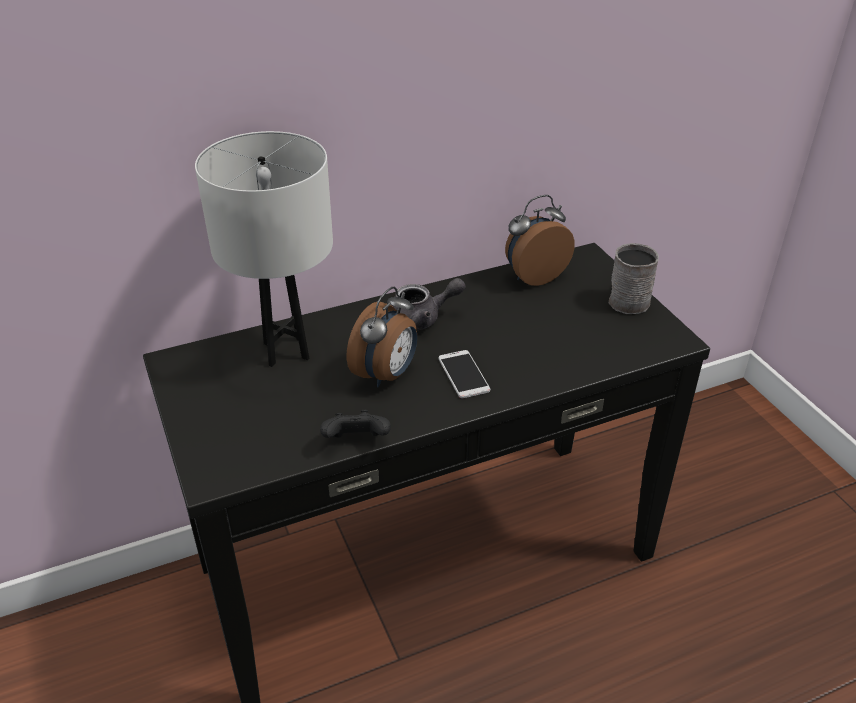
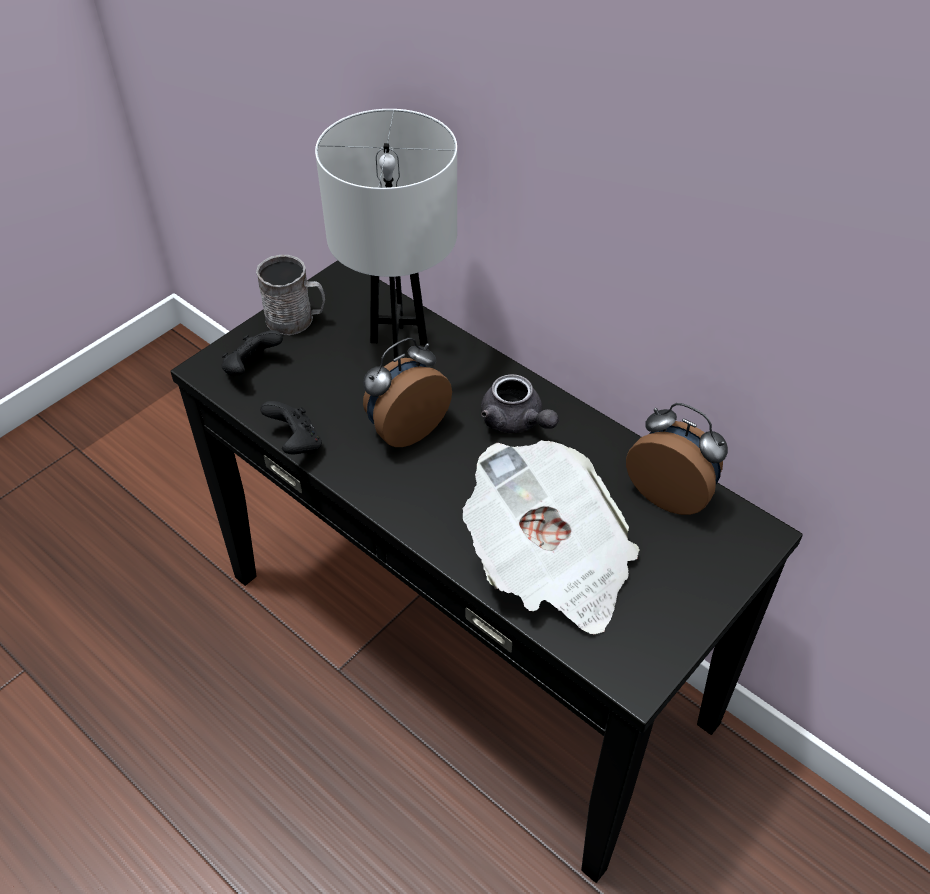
camera: 65 degrees right, 10 degrees up
alarm clock [347,287,417,387] -> alarm clock turned 135 degrees clockwise [363,338,452,447]
phone [439,350,490,398] -> none
grey mug [609,243,659,314] -> grey mug moved to [256,255,325,336]
none -> black game controller [222,330,283,376]
none -> newspaper [463,440,640,634]

